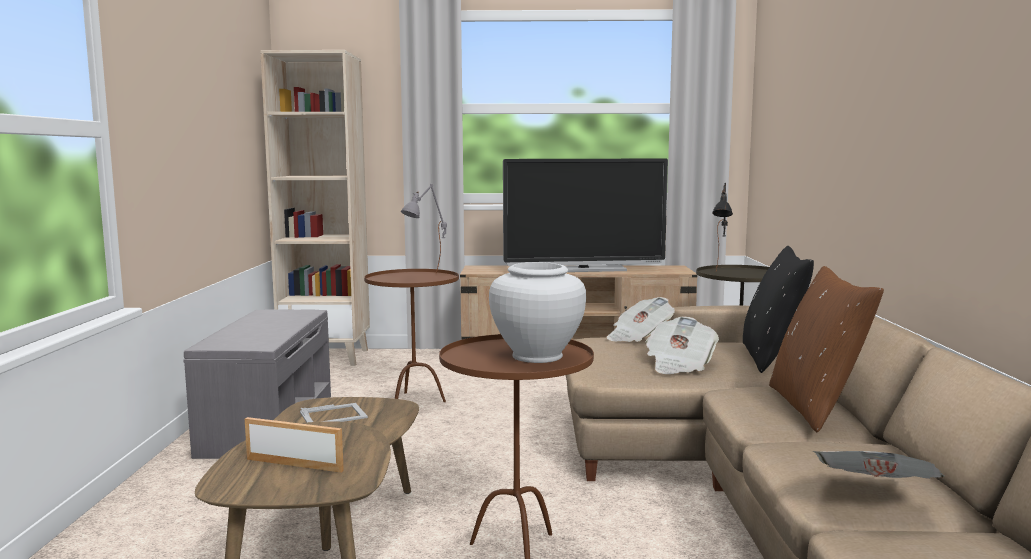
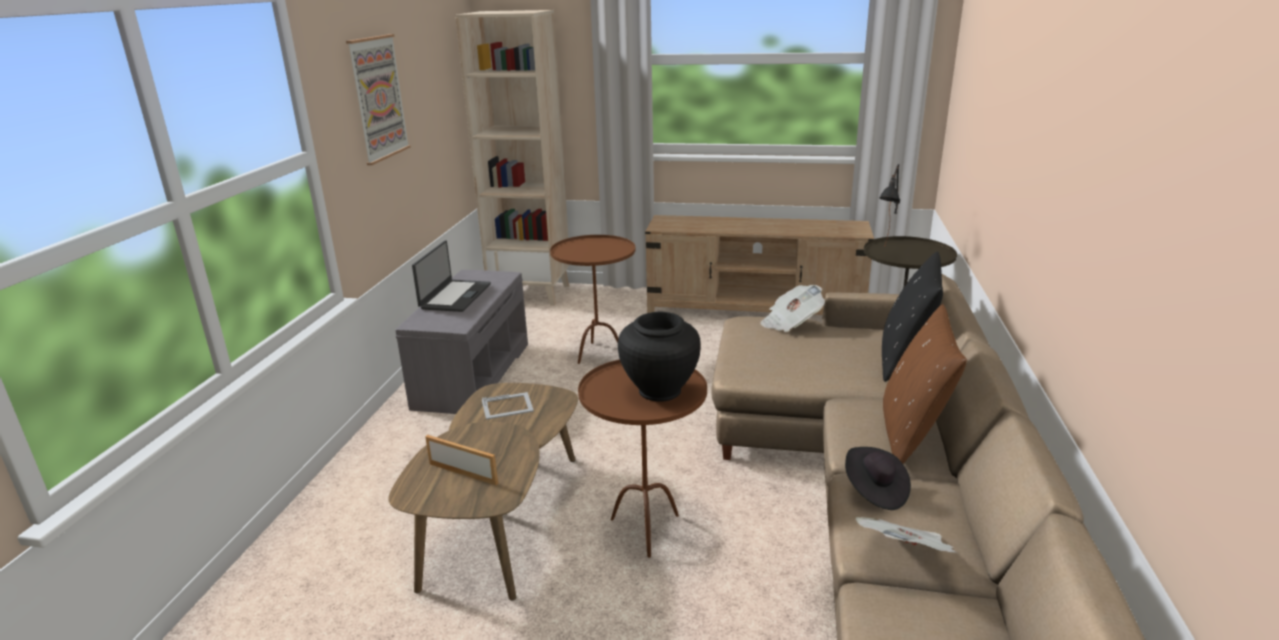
camera: 10 degrees right, 15 degrees up
grey table lamp [401,184,447,273] -> none
white vase [489,262,586,363] -> black vase [618,311,701,402]
television [503,159,668,272] -> none
newspaper [645,316,719,374] -> none
none -> picture [346,34,411,165]
none -> laptop [412,240,491,312]
none -> black hat [845,447,911,510]

